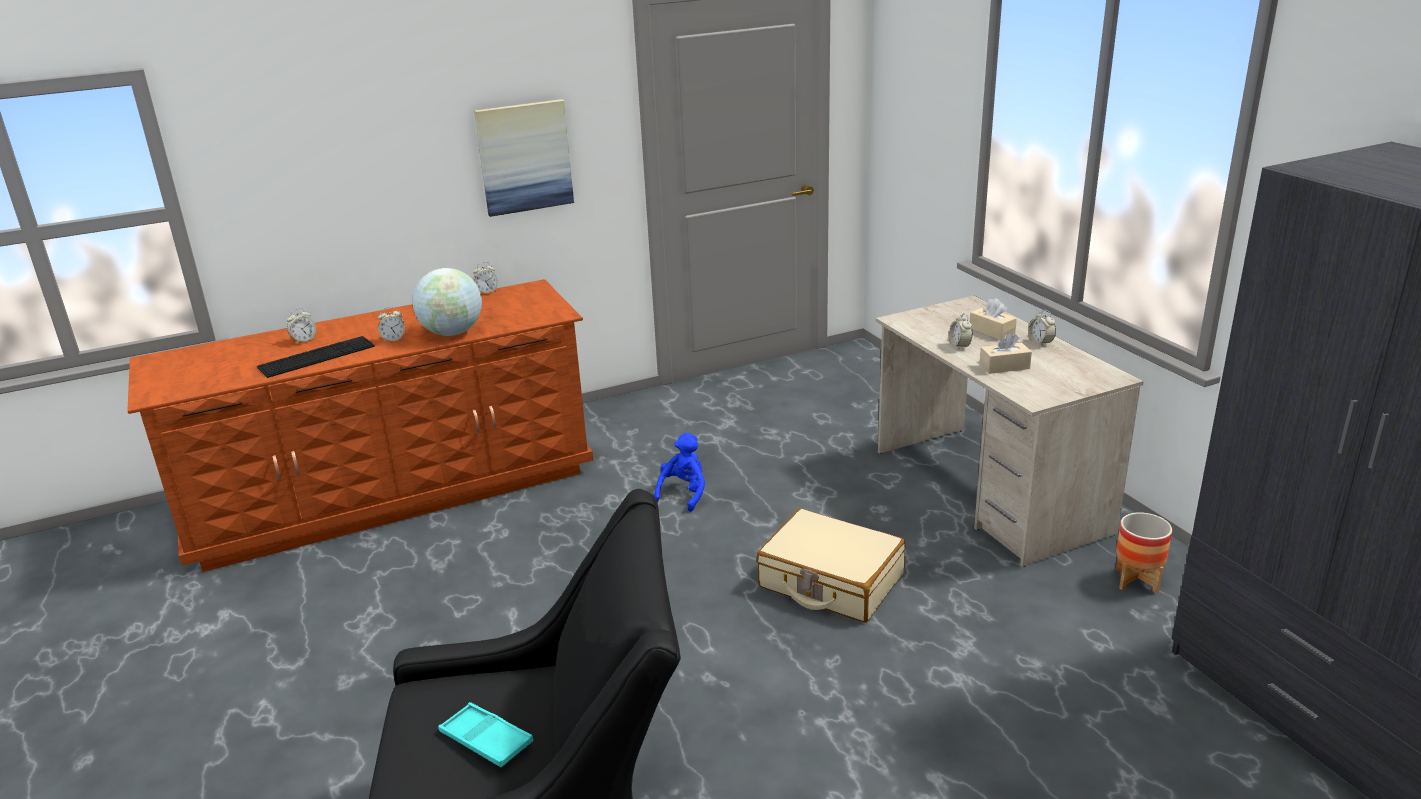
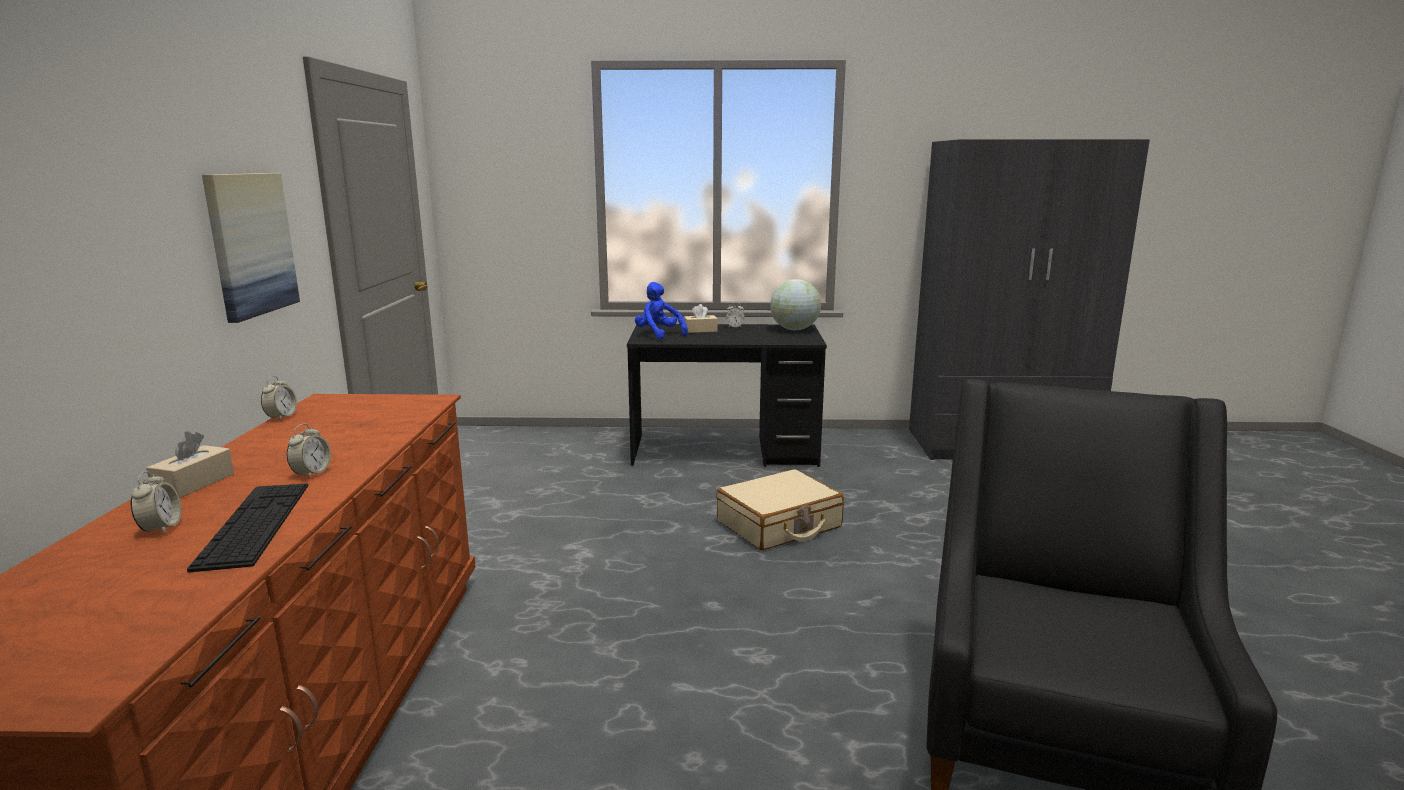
camera: 65 degrees left, 10 degrees down
globe [412,268,482,336] -> globe moved to [770,279,821,330]
turquoise tray [438,702,533,767] -> none
blue plush toy [654,433,705,512] -> blue plush toy moved to [635,282,688,339]
beige desk [876,296,1144,567] -> black desk [627,324,827,467]
alarm clock [949,313,973,350] -> none
beige tissue box [980,333,1032,374] -> beige tissue box moved to [146,432,234,498]
planter [1116,512,1172,593] -> none

